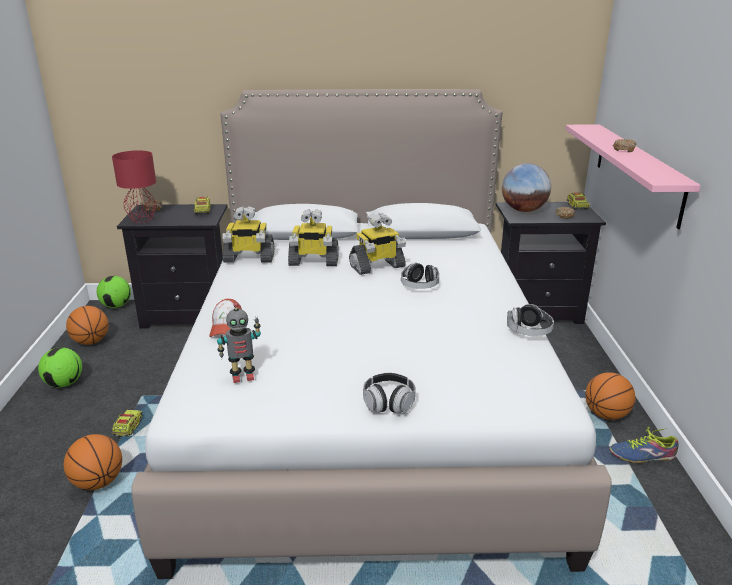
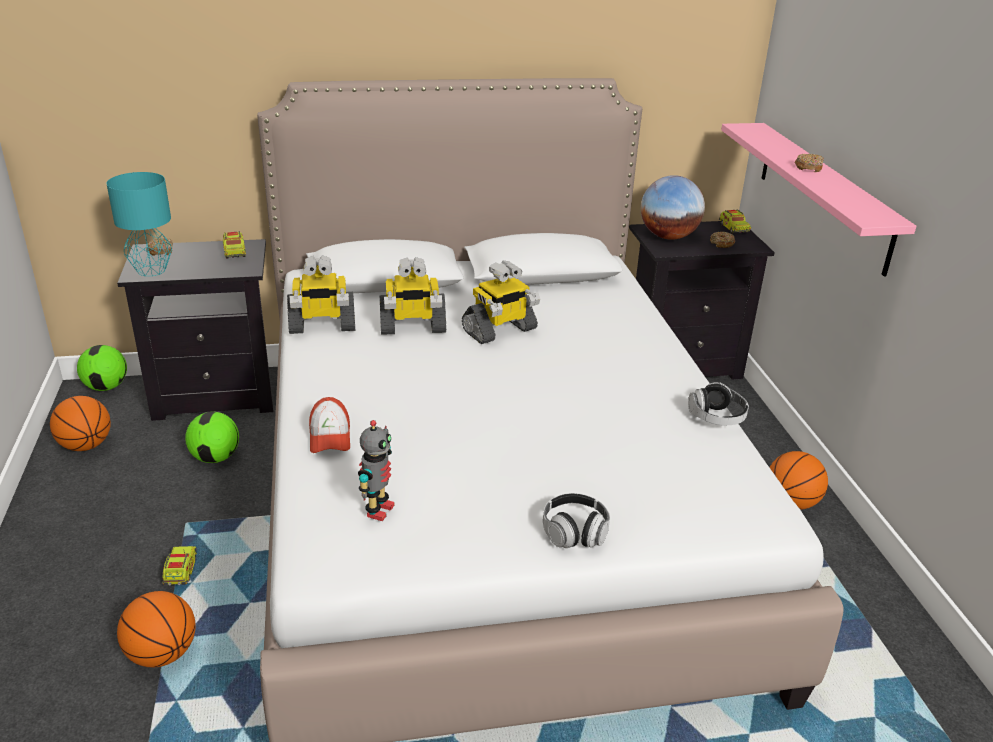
camera: 10 degrees left, 5 degrees up
football [38,347,82,387] -> football moved to [185,412,239,463]
red table lamp [112,150,157,223] -> turquoise table lamp [106,172,172,276]
toy robot [217,303,261,383] -> toy robot turned 45 degrees counterclockwise [358,420,394,521]
headphones [401,263,439,289] -> none
shoe [609,427,679,463] -> none

